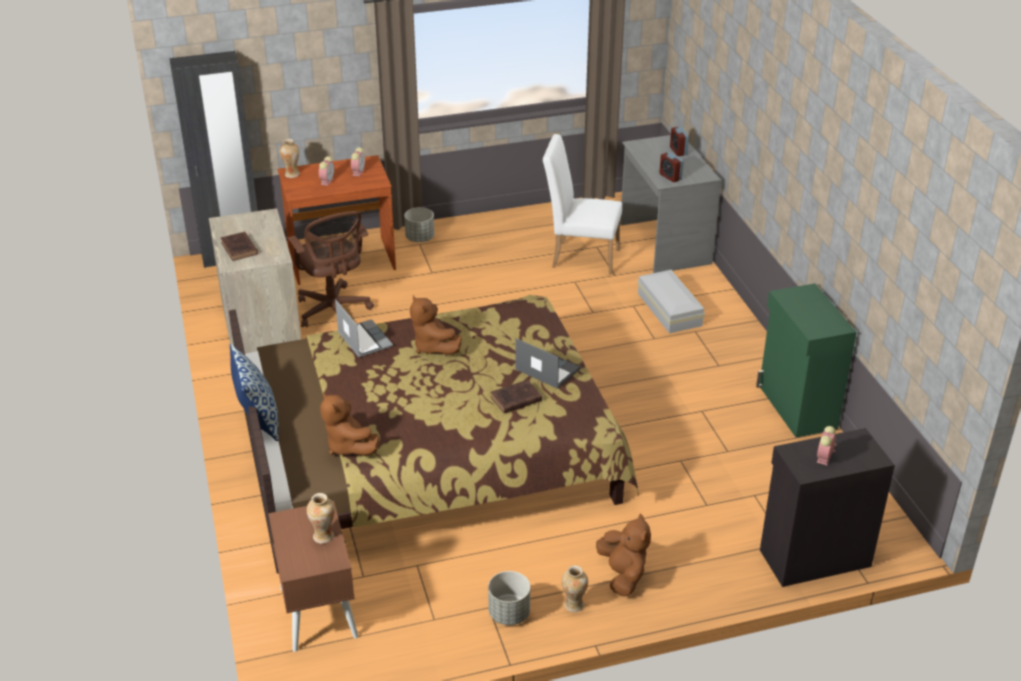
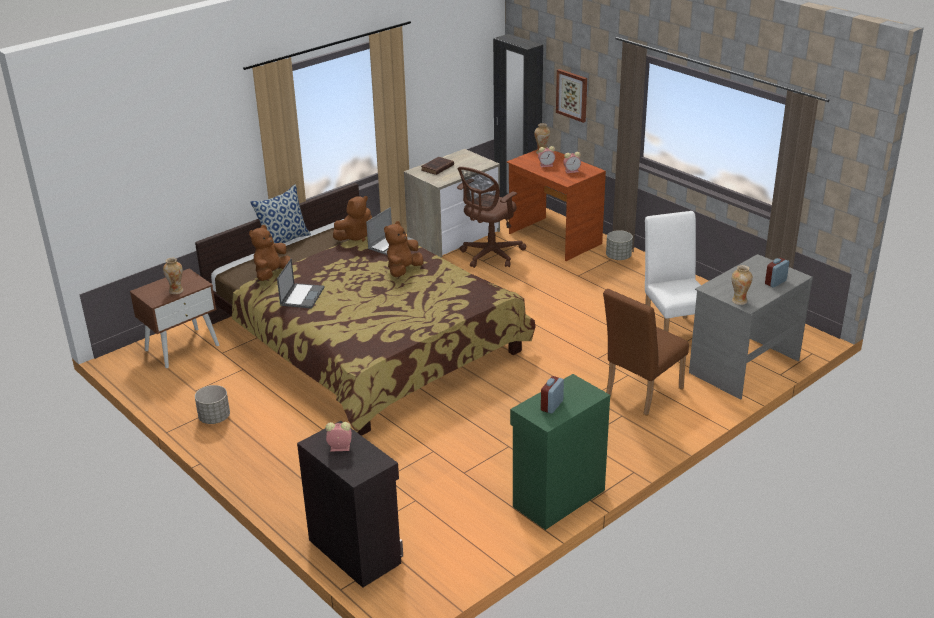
camera: 65 degrees right, 5 degrees down
brown book [490,380,542,413] -> none
laptop [516,338,581,389] -> laptop moved to [277,258,324,309]
vase [562,565,588,612] -> vase moved to [732,265,753,305]
brown plush toy [596,513,651,596] -> brown plush toy moved to [333,196,372,242]
white storage box [637,270,705,333] -> brown chair [603,289,689,416]
alarm clock [659,152,684,182] -> alarm clock moved to [541,376,564,414]
none -> picture [556,69,587,123]

